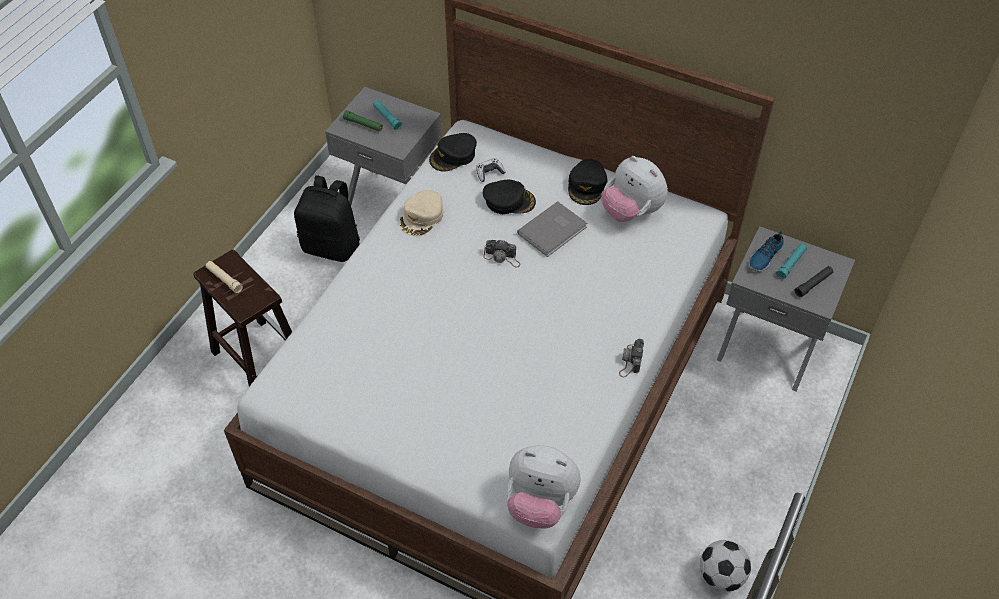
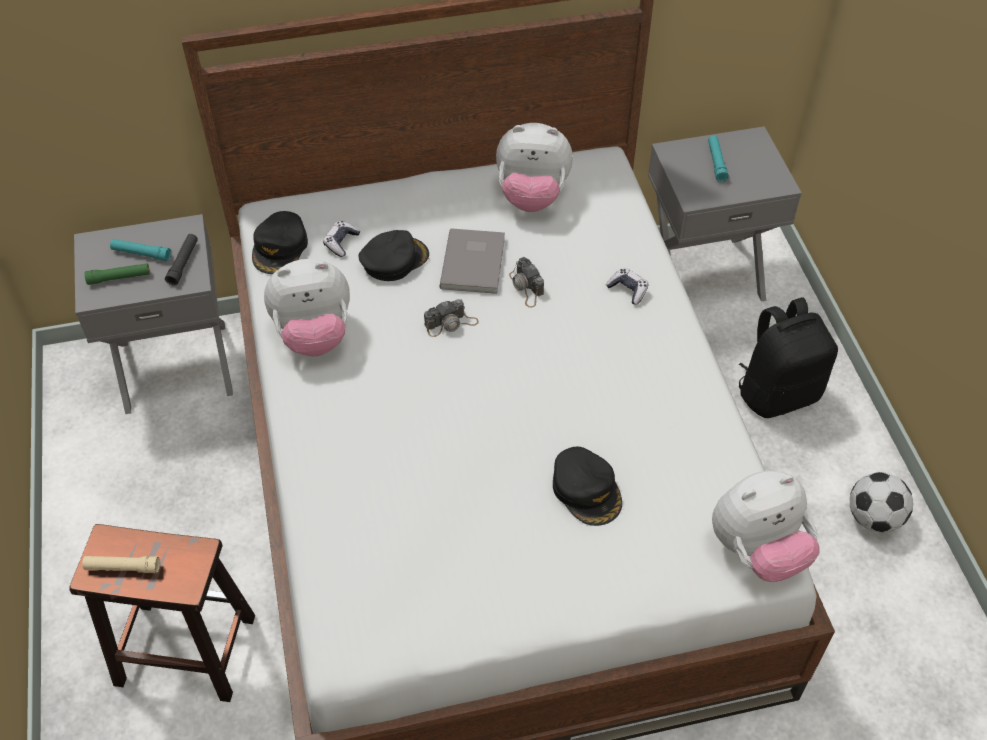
camera: 40 degrees left, 0 degrees up
black backpack [294,175,360,262] -> black backpack moved to [739,298,838,418]
beige cap [399,190,443,236] -> plush toy [264,259,350,356]
black cap [568,159,607,205] -> black cap moved to [553,447,622,526]
camera [619,338,644,377] -> camera moved to [509,257,544,308]
shoe [749,231,784,272] -> none
black flashlight [795,266,833,297] -> black flashlight moved to [165,234,198,285]
none -> game controller [606,268,649,305]

